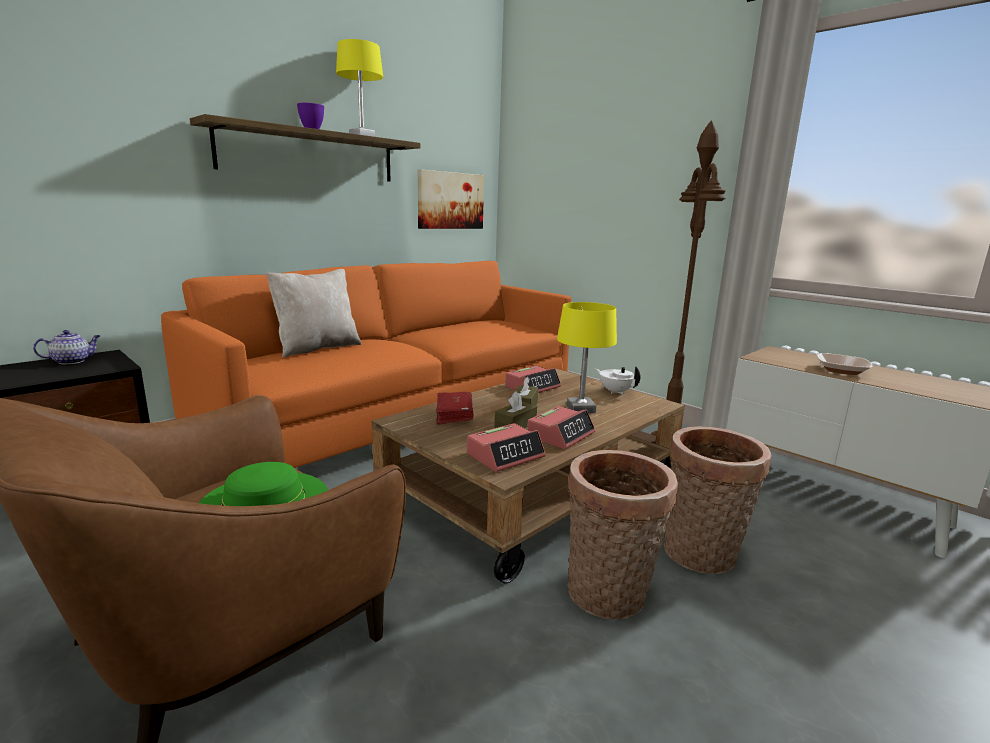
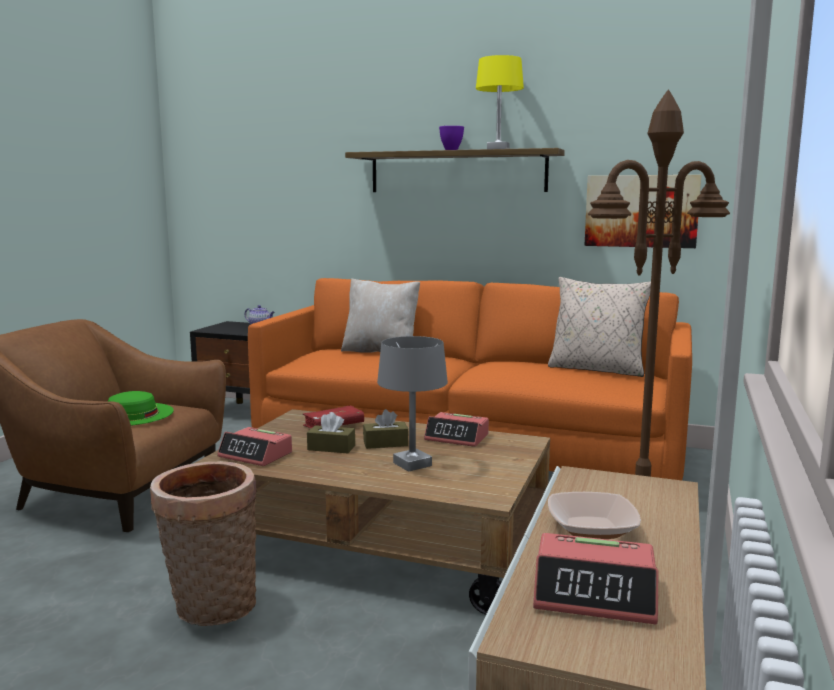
camera: 65 degrees right, 5 degrees down
alarm clock [527,406,595,449] -> alarm clock moved to [533,533,659,624]
yellow table lamp [557,302,617,413] -> grey table lamp [377,336,448,472]
white teapot [595,366,641,394] -> none
basket [664,426,772,574] -> none
none -> beige pillow [548,277,651,377]

